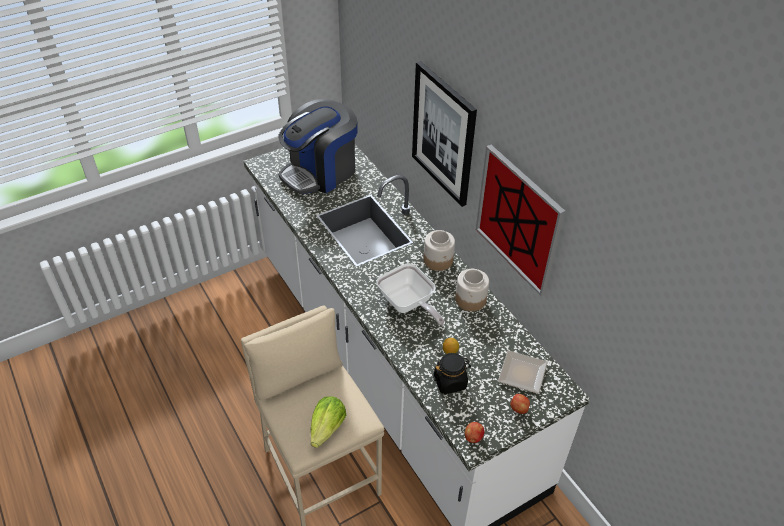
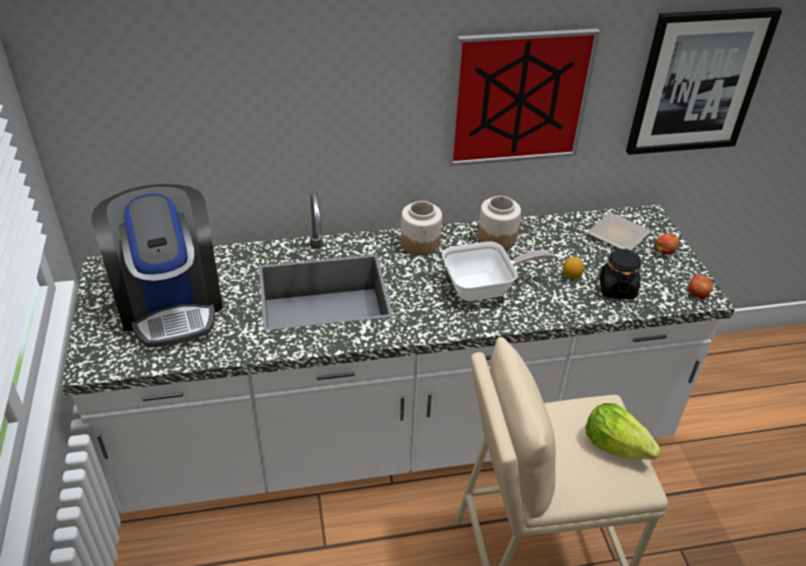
camera: 70 degrees left, 5 degrees down
picture [412,61,477,207] -> picture moved to [626,7,782,155]

